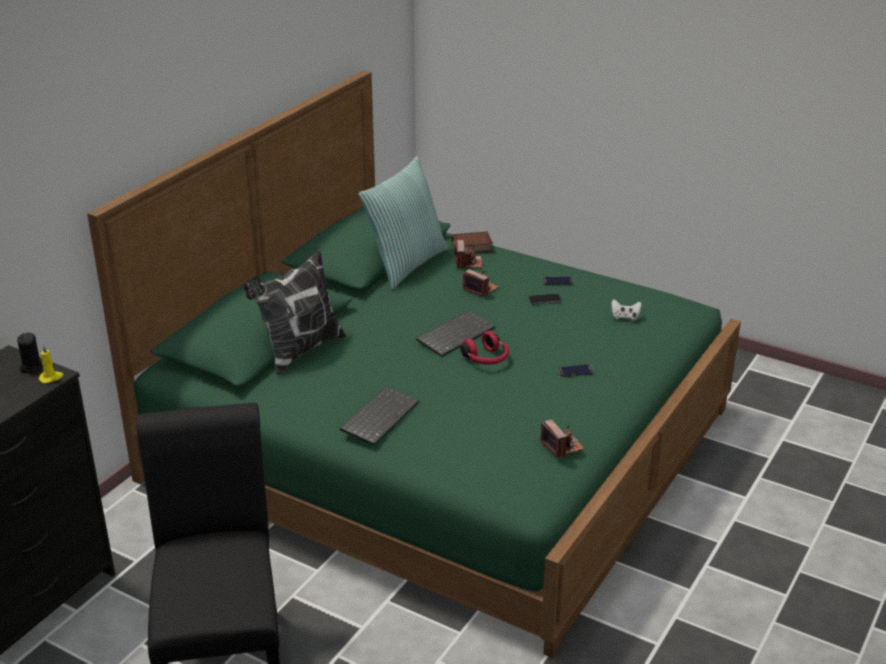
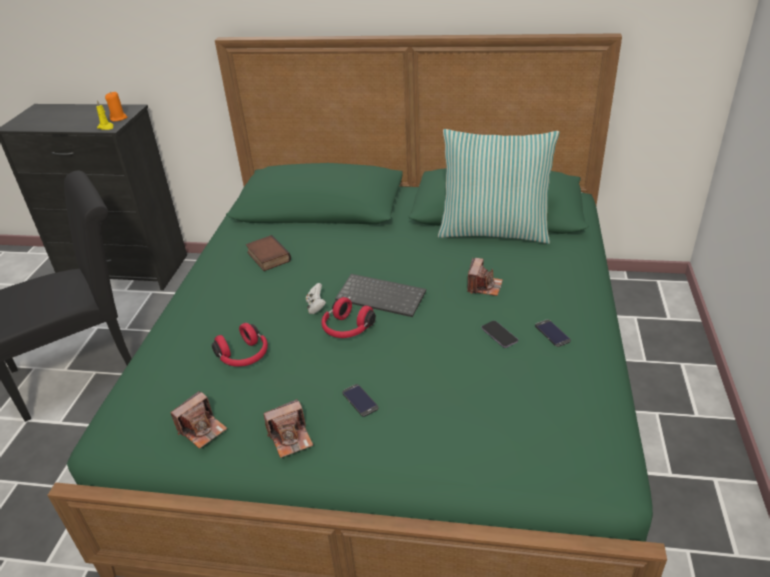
camera: 70 degrees right, 5 degrees up
black candle [17,333,43,373] -> orange candle [105,92,127,121]
pillow [243,250,346,375] -> none
keyboard [340,386,419,446] -> none
book [452,232,493,253] -> book moved to [246,235,291,271]
camera [454,240,482,269] -> camera moved to [263,399,313,458]
white game controller [611,299,641,321] -> white game controller moved to [306,283,326,314]
none -> red headphones [212,323,268,367]

